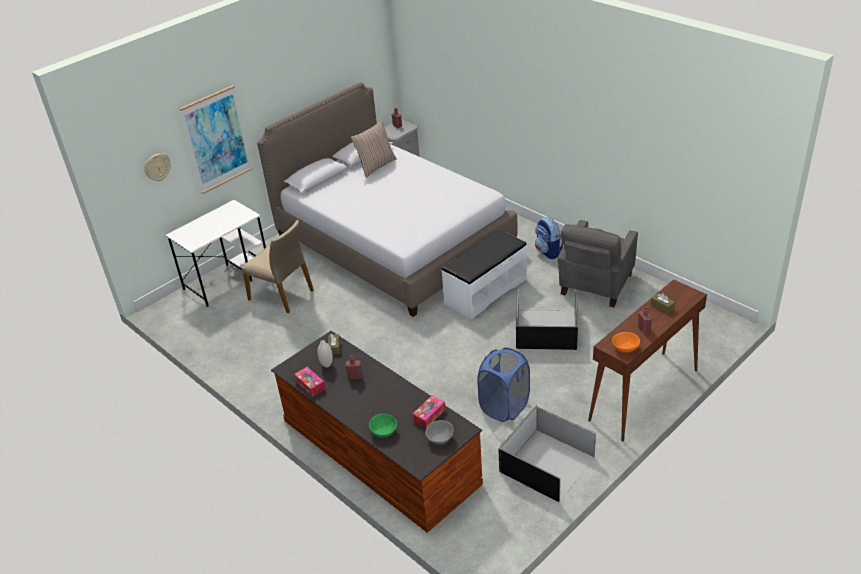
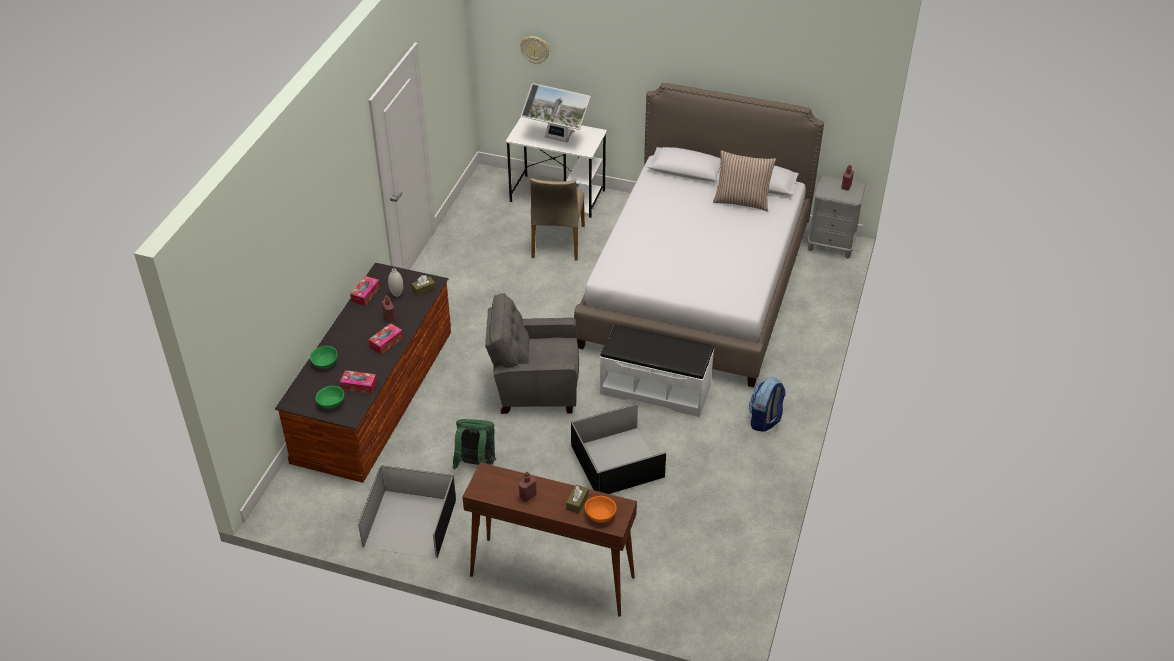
camera: 60 degrees right, 5 degrees up
picture [179,85,252,194] -> none
grey bowl [426,420,453,445] -> green bowl [316,386,344,409]
blue laundry basket [477,348,530,422] -> green backpack [452,419,496,469]
grey armchair [558,220,638,308] -> grey armchair moved to [485,293,579,414]
orange bowl [612,332,640,353] -> orange bowl moved to [585,496,617,523]
none -> tissue box [368,323,403,354]
none -> monitor [521,83,591,143]

